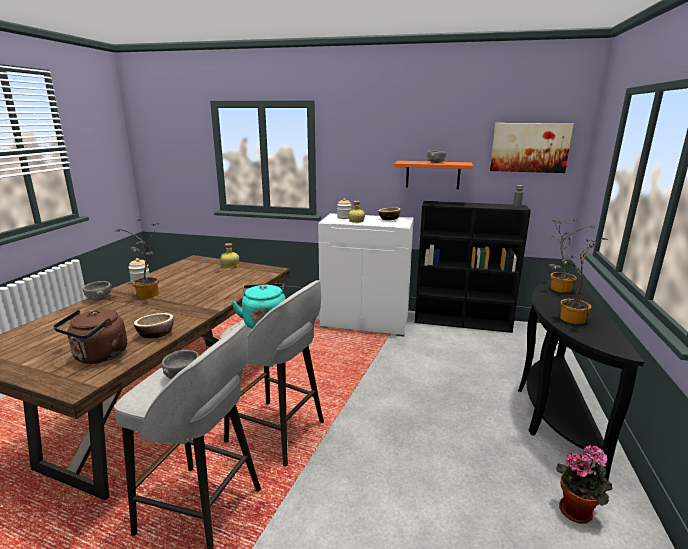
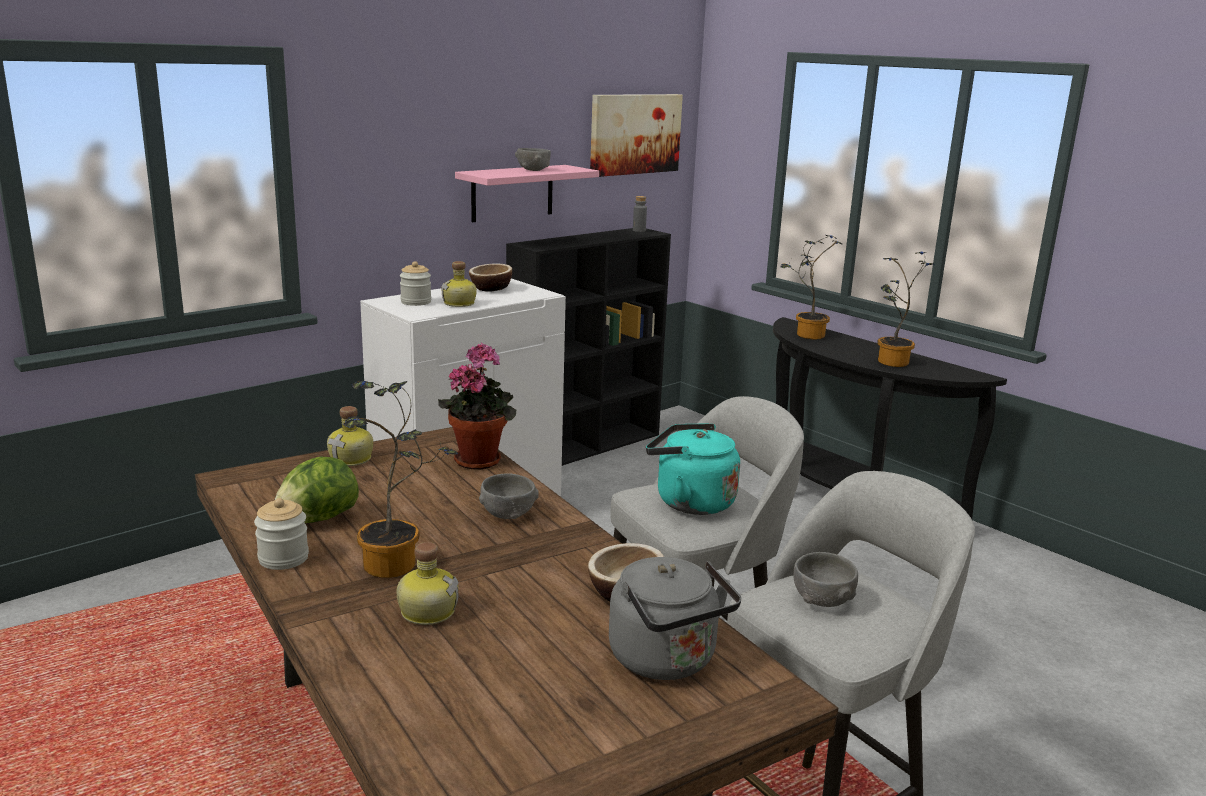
camera: 55 degrees left, 0 degrees up
brown kettle [53,309,127,364] -> grey kettle [609,557,741,680]
grey bowl [83,281,112,301] -> grey bowl moved to [479,473,539,519]
orange shelf [394,161,473,189] -> pink shelf [455,165,599,222]
potted plant [556,445,612,524] -> potted plant moved to [438,343,516,470]
none -> lettuce [274,457,359,523]
none -> bottle [396,542,459,625]

